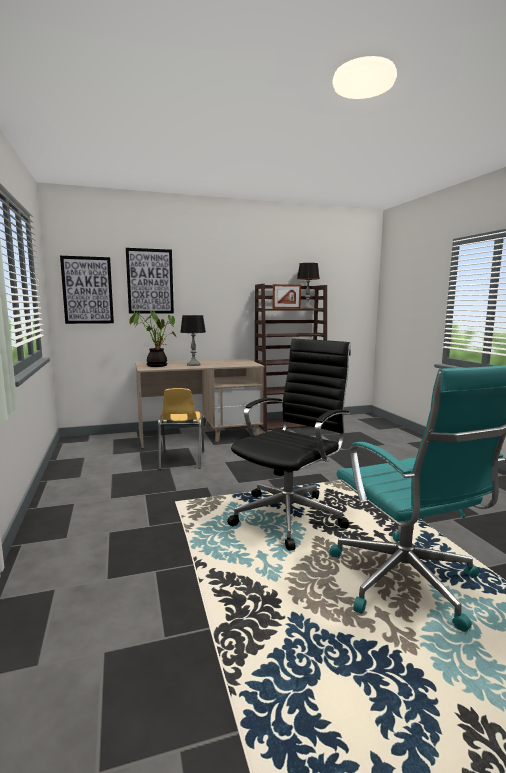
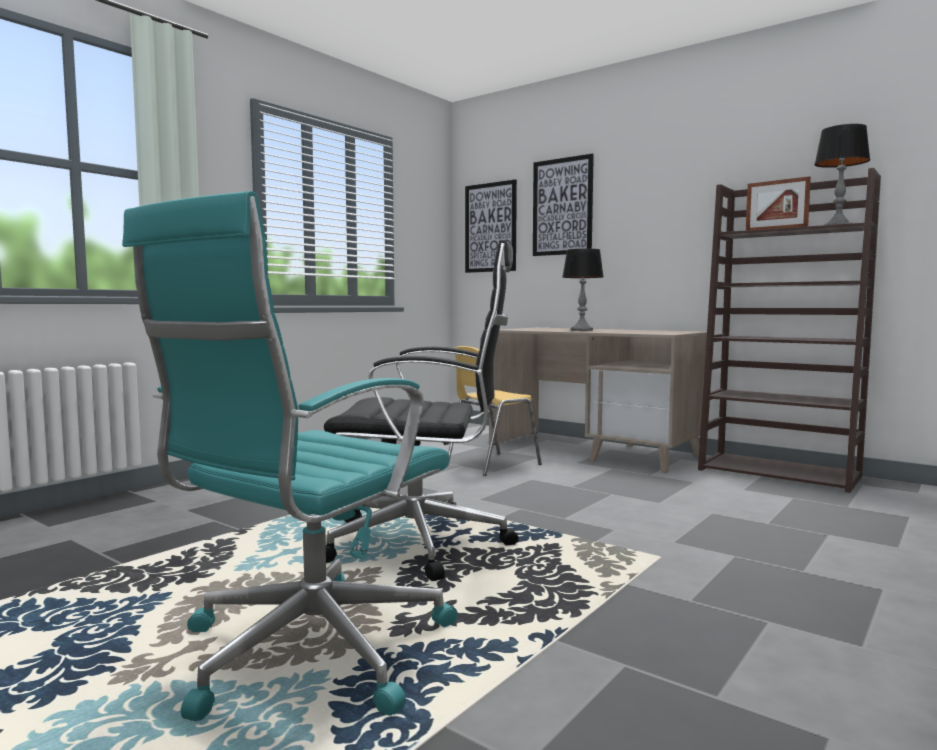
camera: 55 degrees right, 5 degrees down
potted plant [129,310,177,367] -> none

